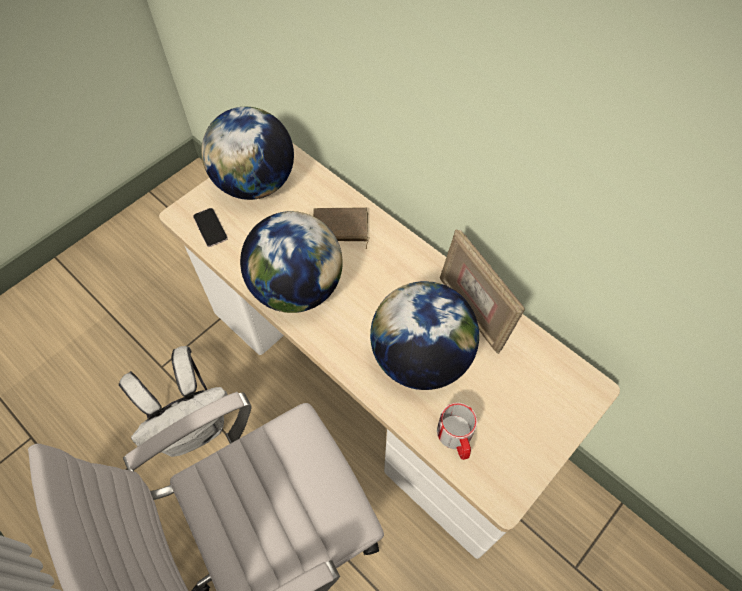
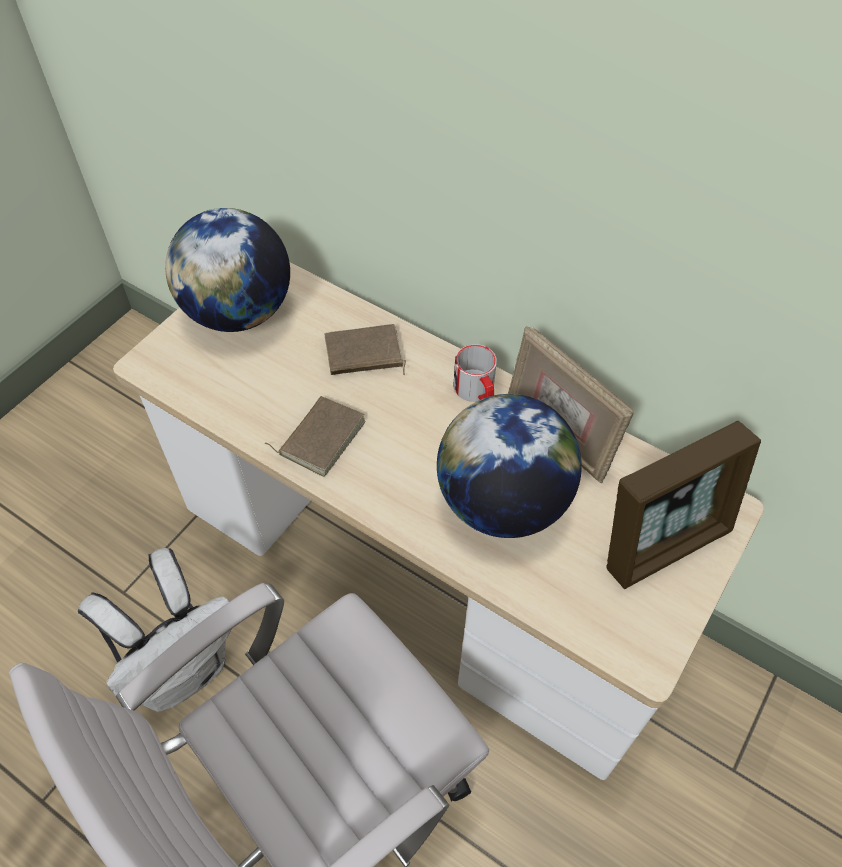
camera: 10 degrees left, 5 degrees down
phone [193,208,228,247] -> none
globe [240,211,343,313] -> brown book [264,396,366,477]
mug [437,403,477,460] -> mug moved to [453,344,497,402]
none -> picture frame [606,421,761,589]

